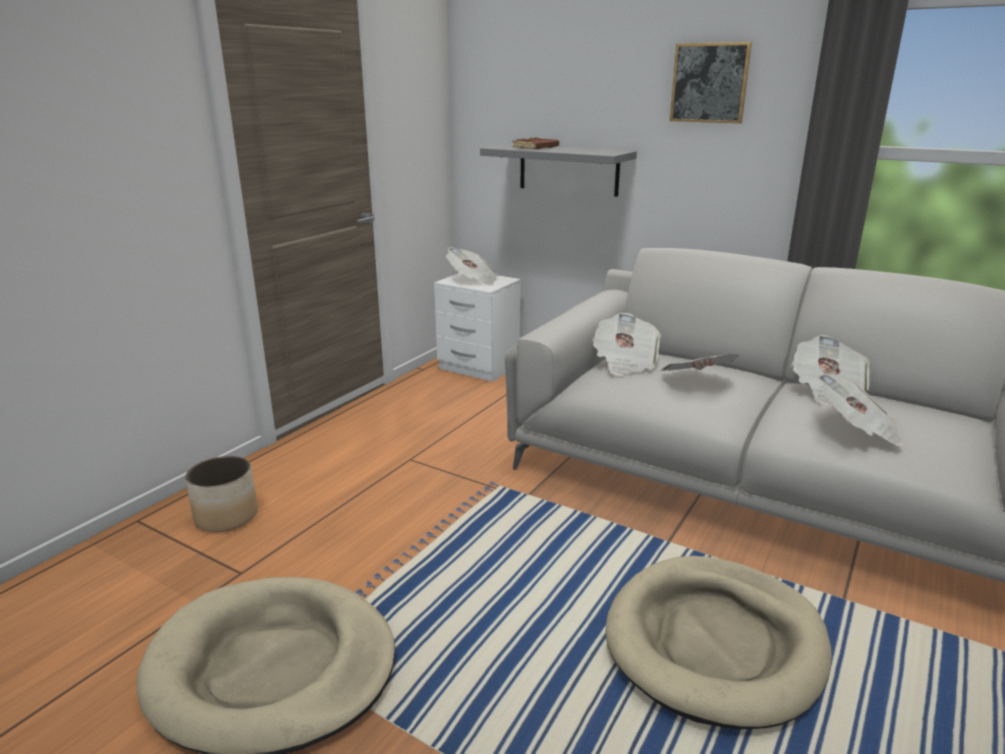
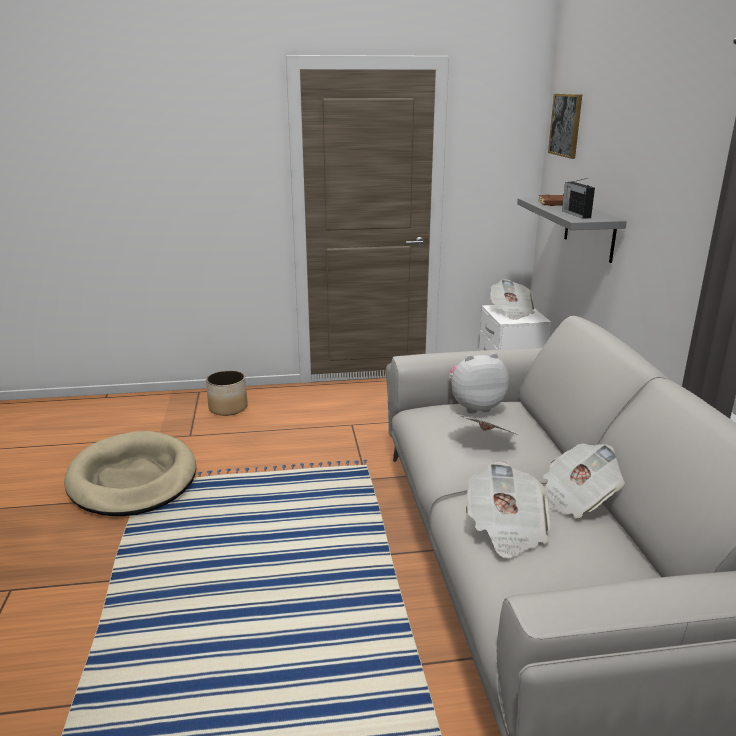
camera: 50 degrees right, 0 degrees up
newspaper [592,313,661,376] -> plush toy [449,353,509,414]
beige dog bed [606,556,832,729] -> none
picture [670,42,752,123] -> picture moved to [548,94,582,159]
none -> radio [562,178,595,219]

